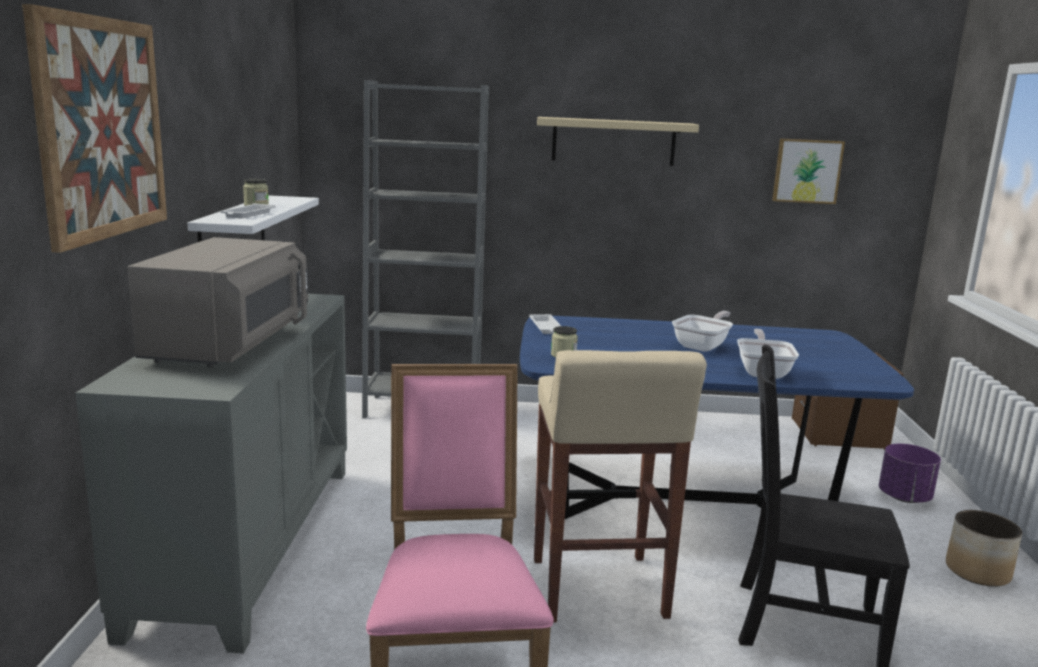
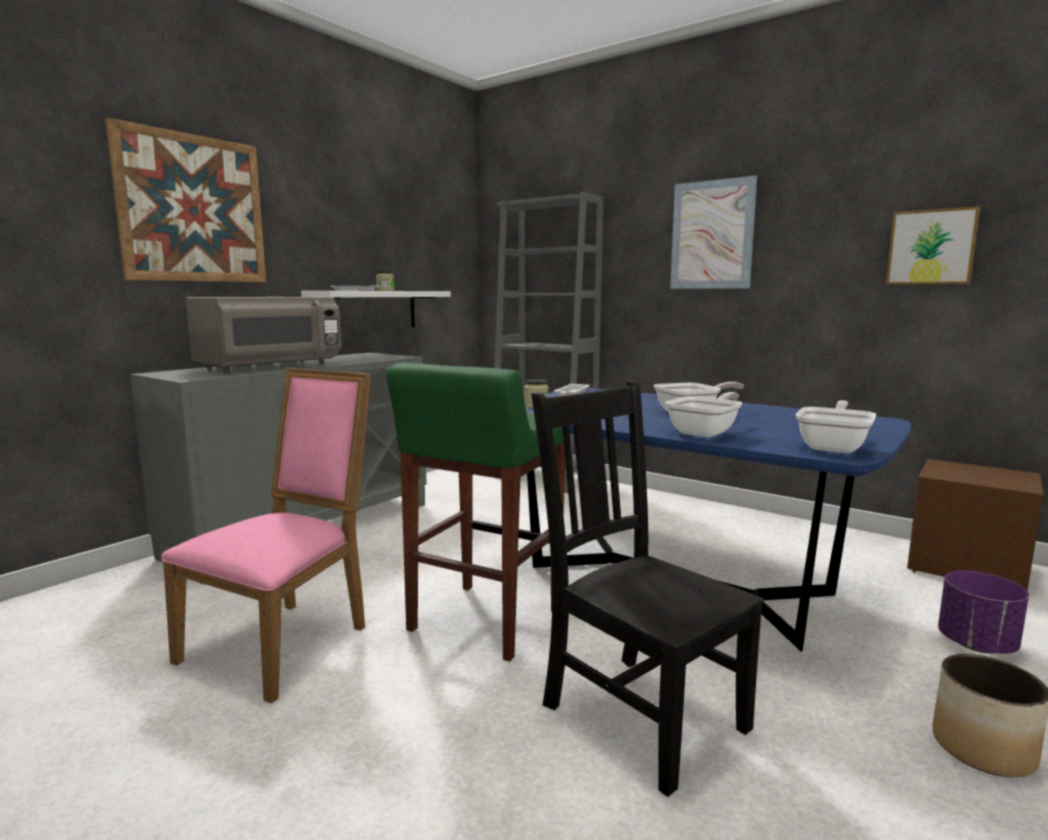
camera: 35 degrees right, 5 degrees down
beige stool [534,350,707,623] -> green stool [386,363,565,662]
beige shelf [537,117,699,166] -> picture [670,176,757,289]
none -> frying pan [796,400,876,453]

